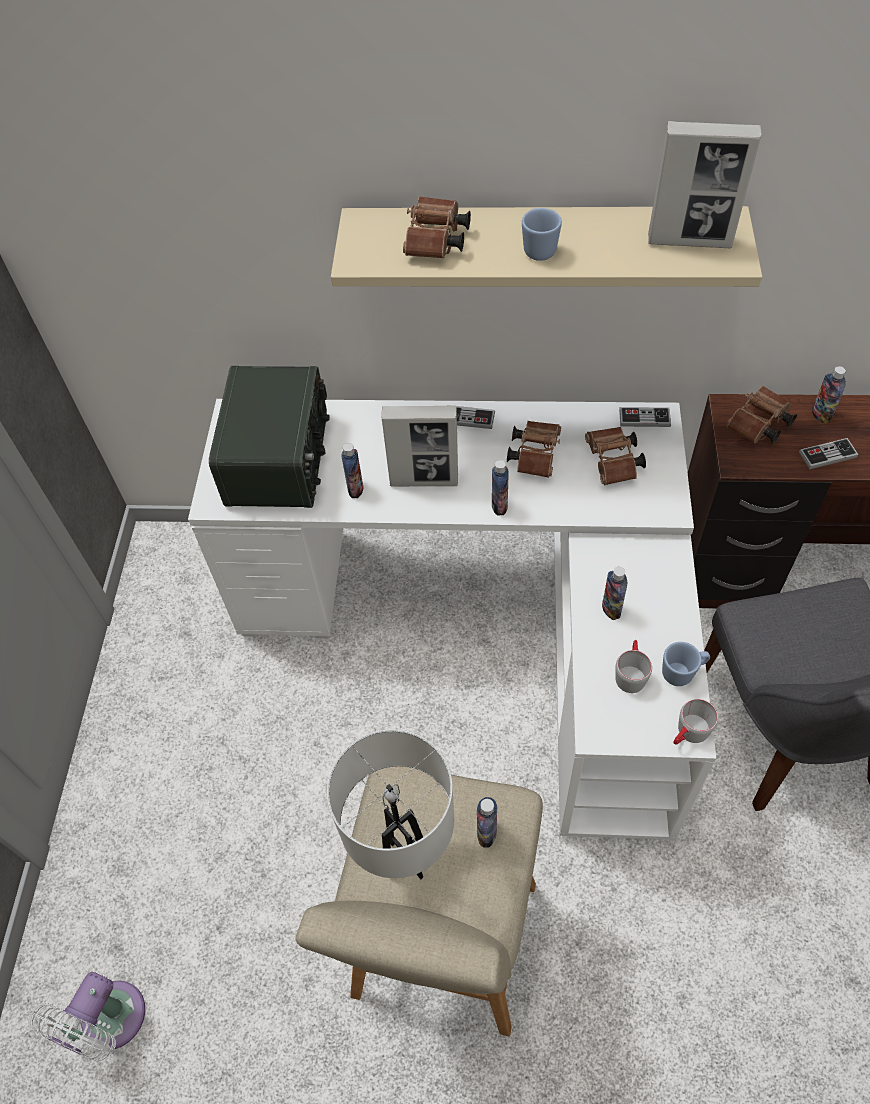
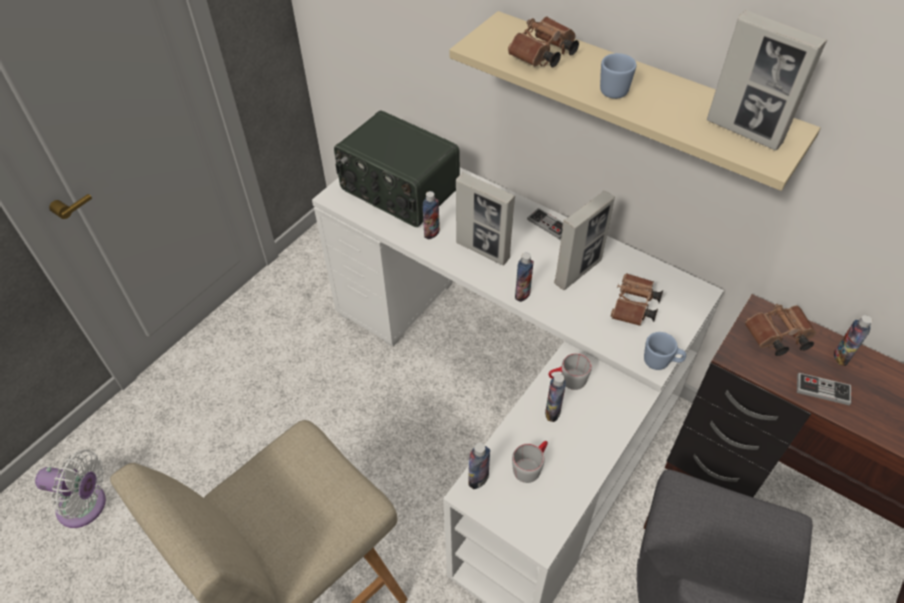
camera: 30 degrees right, 5 degrees down
white fan [28,972,145,1062] -> white fan turned 135 degrees counterclockwise [35,450,106,528]
radio [209,366,330,508] -> radio turned 90 degrees clockwise [334,110,460,227]
white table lamp [327,729,454,879] -> none
bottle [477,797,497,848] -> bottle moved to [468,443,490,489]
brown binoculars [507,421,561,478] -> picture frame [554,191,615,290]
game controller [619,407,671,427] -> none
blue mug [662,642,710,686] -> blue mug moved to [644,332,686,370]
grey mug [673,699,718,745] -> grey mug moved to [548,353,592,390]

